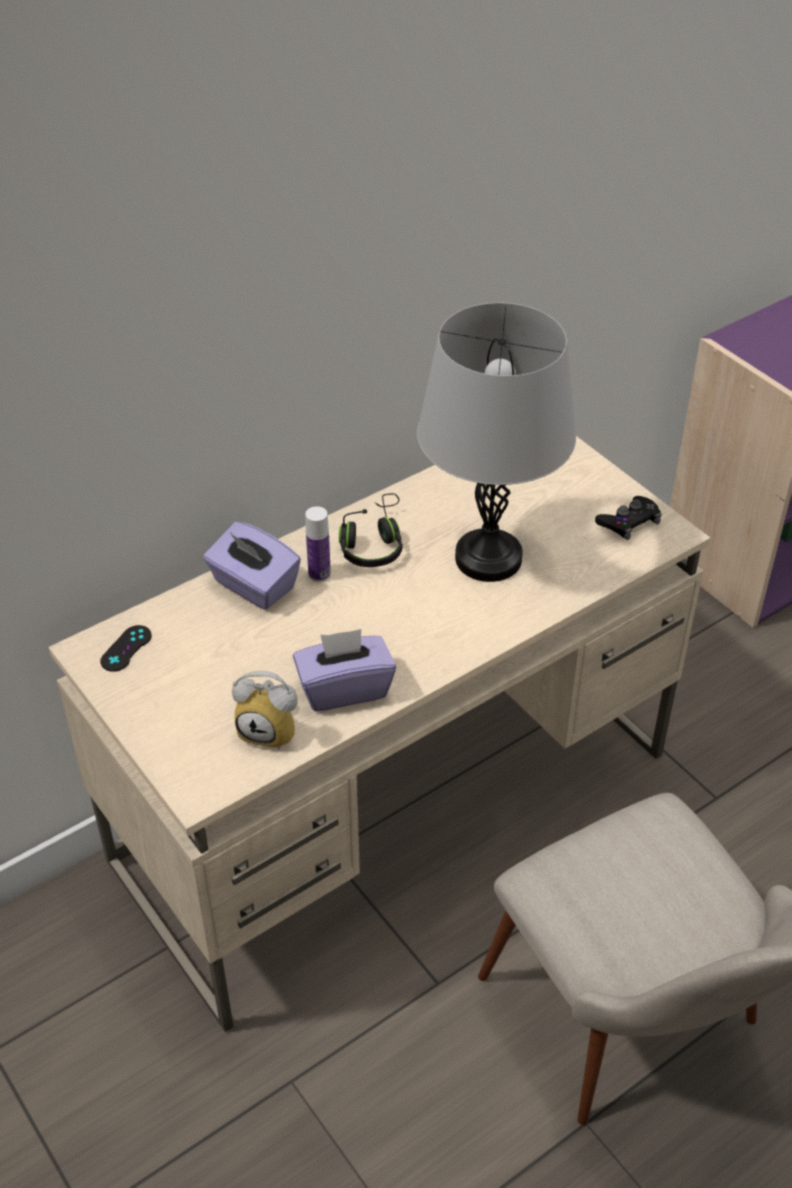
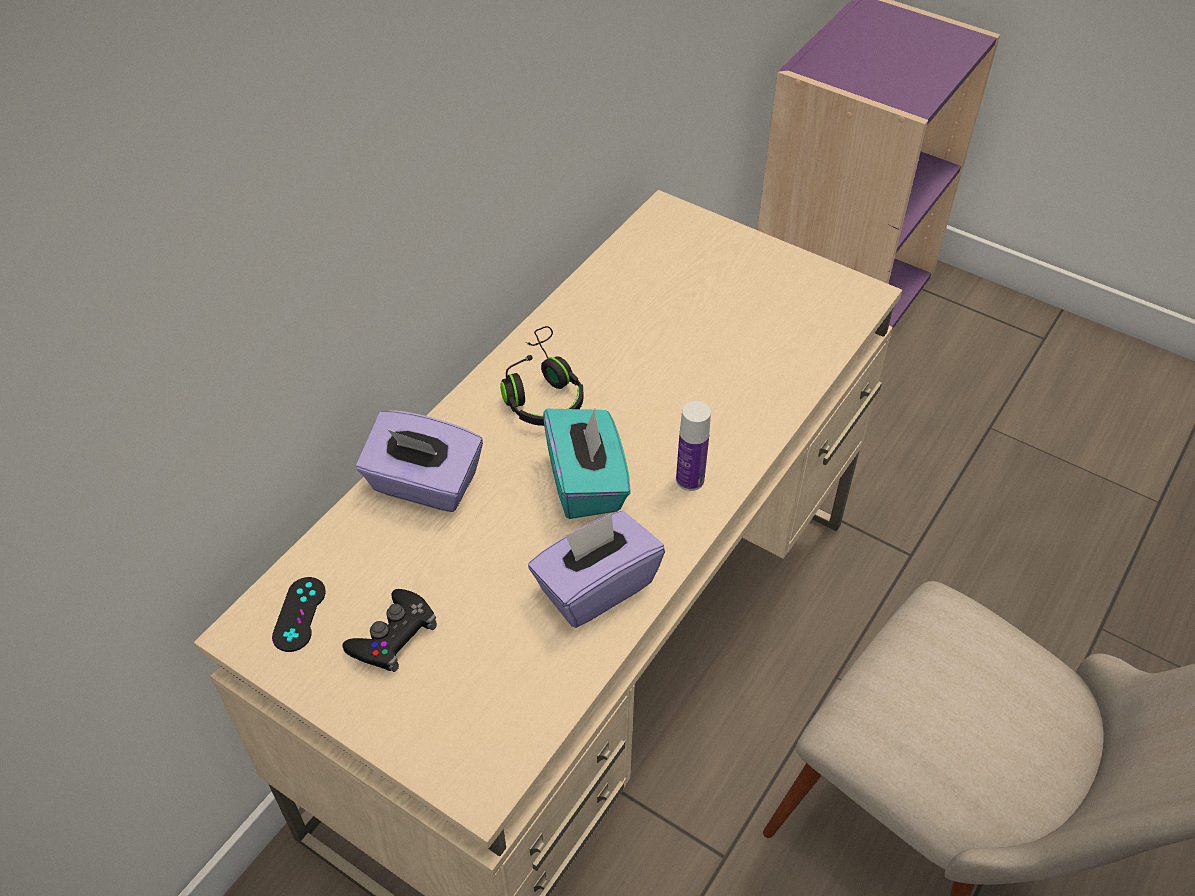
camera: 20 degrees left, 5 degrees up
alarm clock [232,671,298,750] -> none
bottle [305,506,331,582] -> bottle moved to [676,401,711,491]
grey table lamp [417,303,576,582] -> none
black game controller [595,496,662,540] -> black game controller moved to [342,589,437,672]
none -> turquoise tissue box [543,407,631,519]

